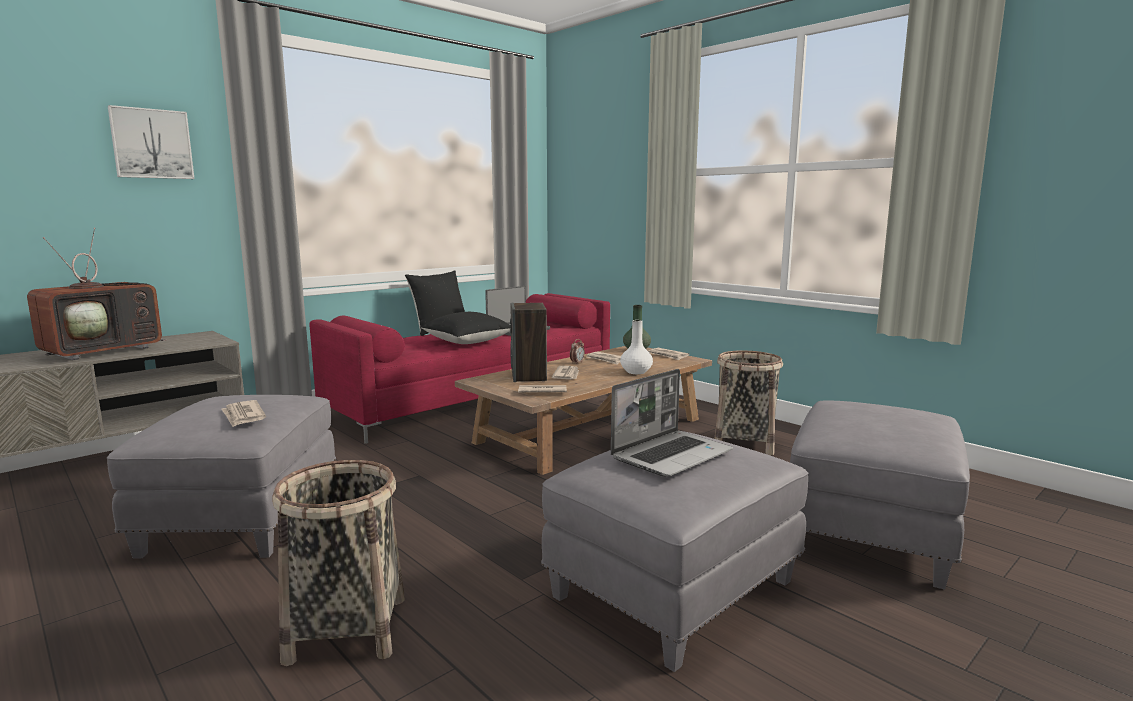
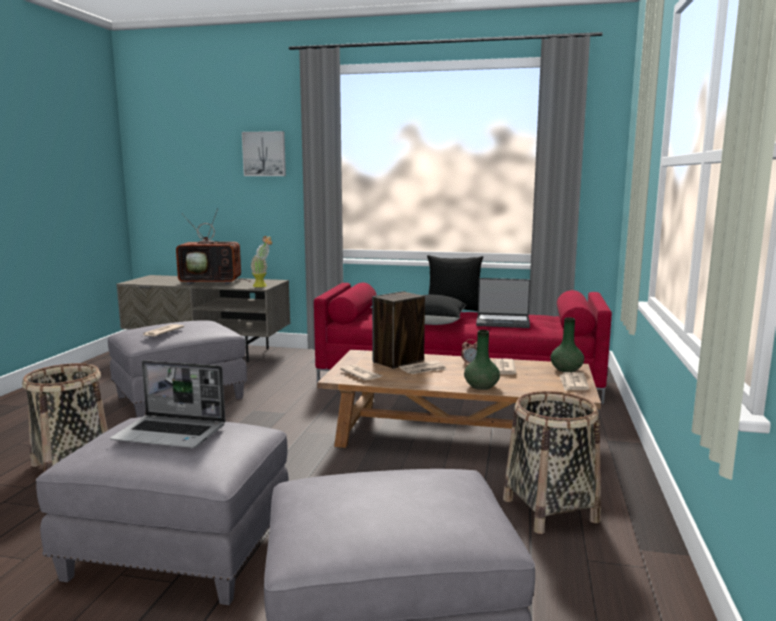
camera: 55 degrees right, 0 degrees up
white vase [620,320,653,374] -> green vase [464,330,500,390]
none -> potted plant [250,236,272,287]

